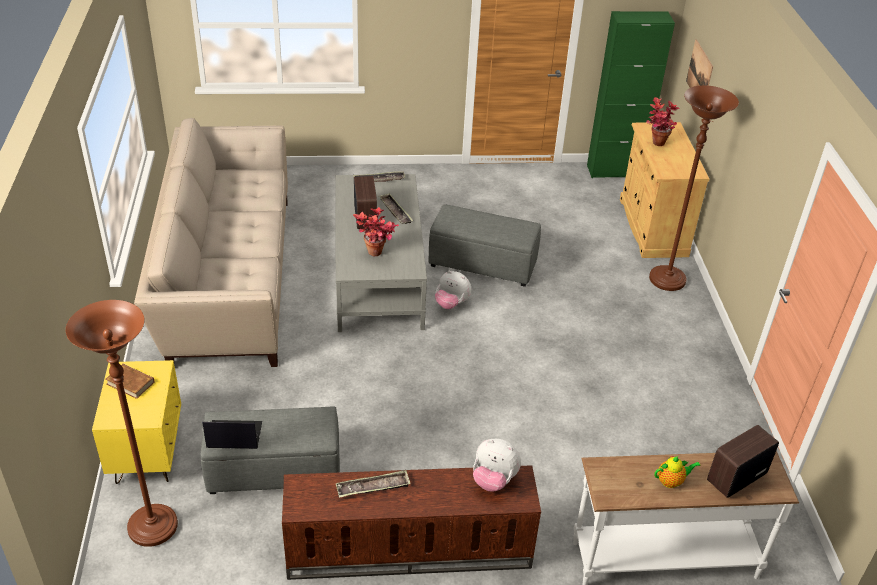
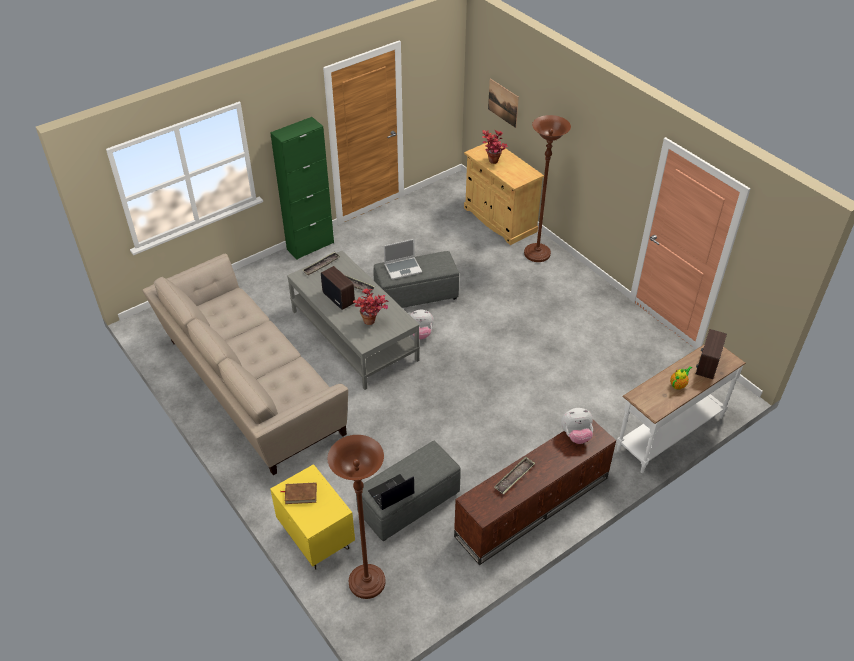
camera: 30 degrees left, 5 degrees up
green cabinet [587,11,675,178] -> green cabinet moved to [270,117,334,260]
none -> laptop [384,239,422,280]

